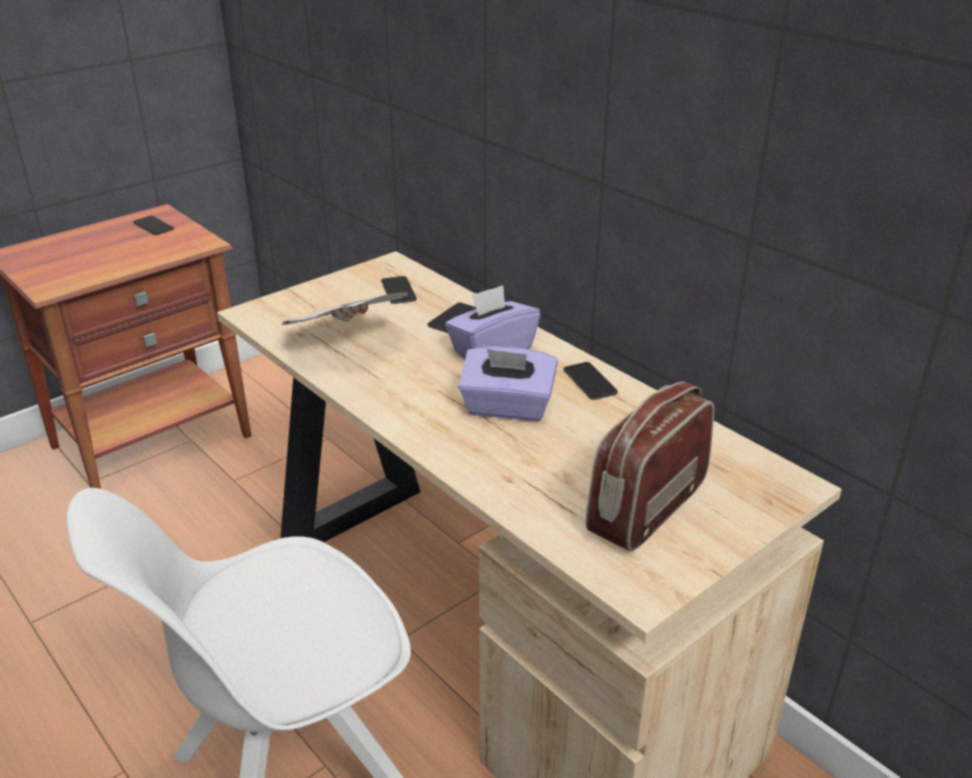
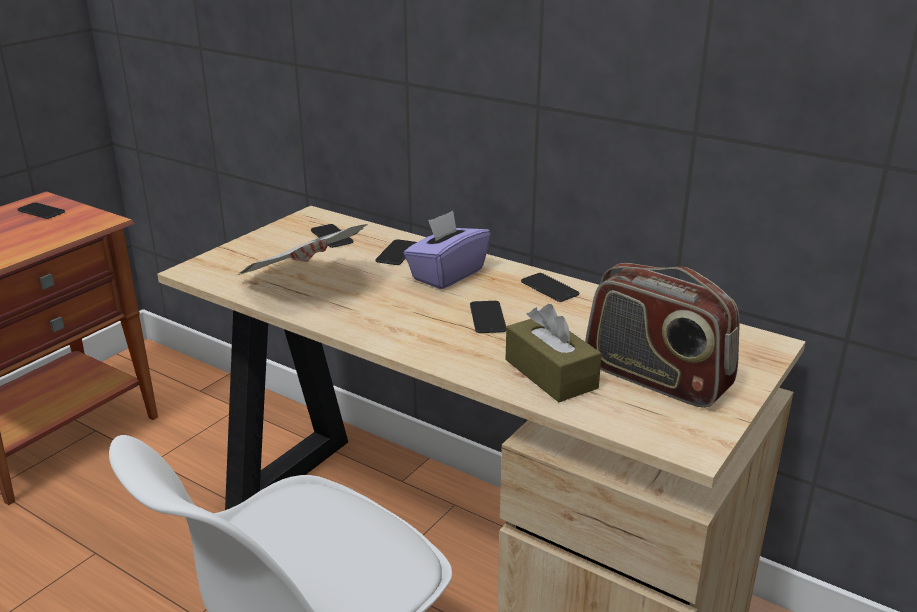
camera: 15 degrees left, 5 degrees down
purple tissue box [458,346,558,421] -> phone [470,301,506,333]
radio [586,382,714,551] -> radio turned 75 degrees counterclockwise [585,263,740,408]
none -> brown tissue box [505,304,602,402]

